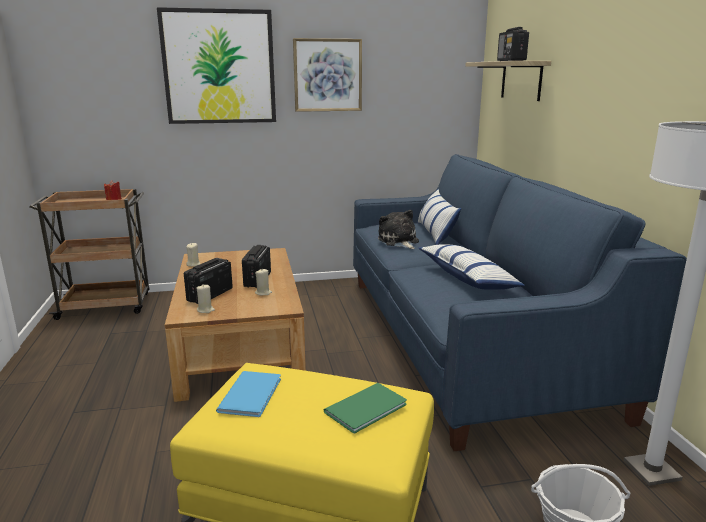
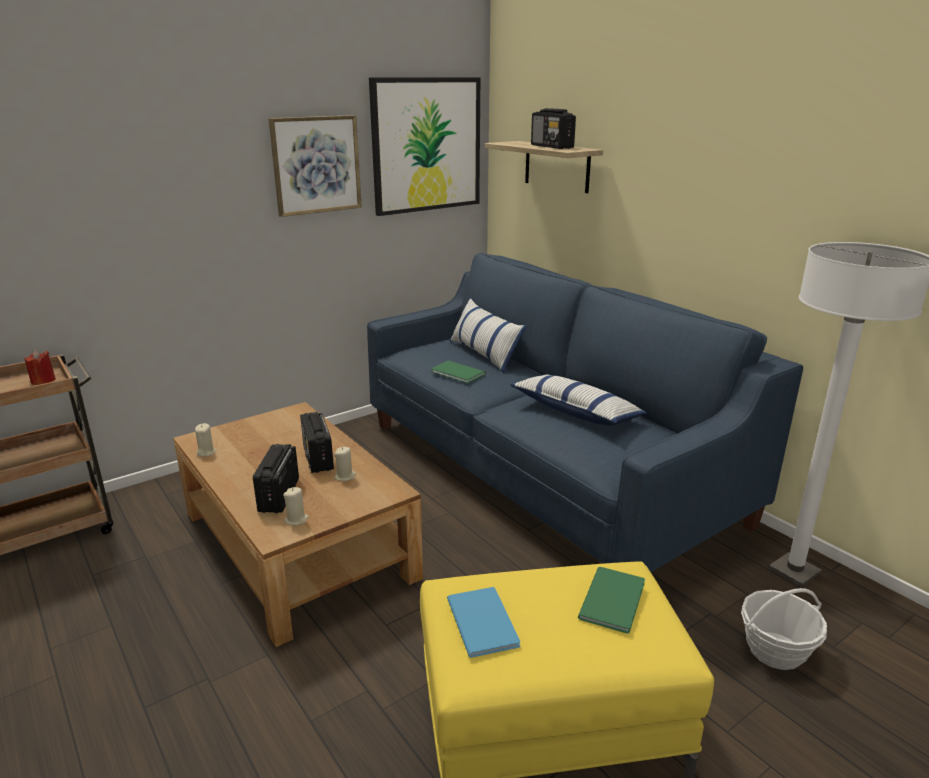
camera: 25 degrees left, 5 degrees up
picture [157,7,276,124] -> picture moved to [369,77,480,216]
plush toy [378,210,419,249] -> green book [431,360,486,383]

